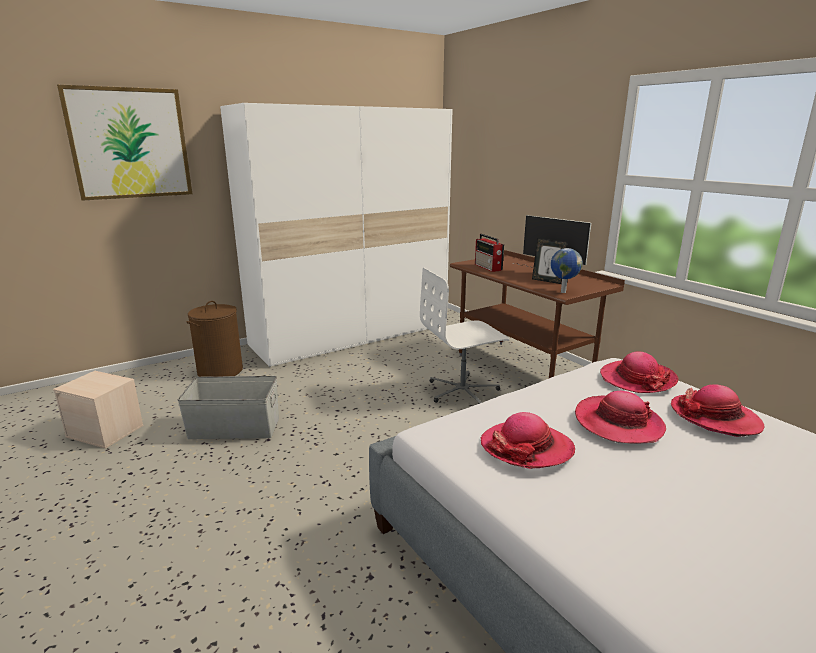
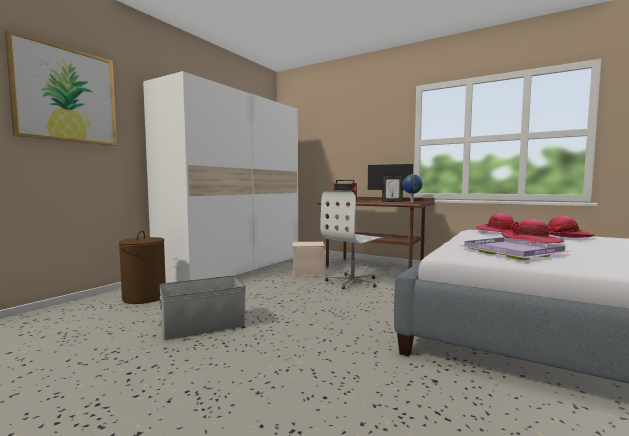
camera: 25 degrees left, 15 degrees down
beige storage box [53,371,143,449] -> beige storage box moved to [293,242,325,277]
hat [480,412,575,469] -> purple tray [459,237,572,260]

